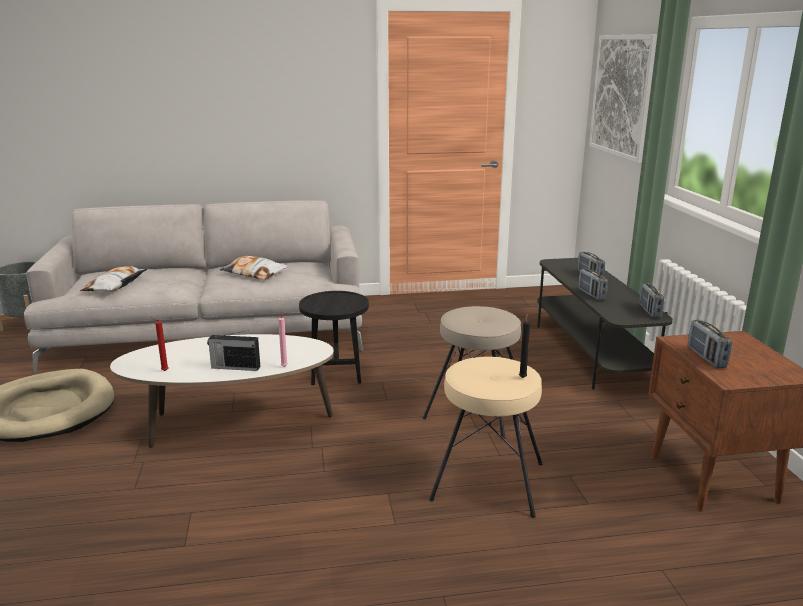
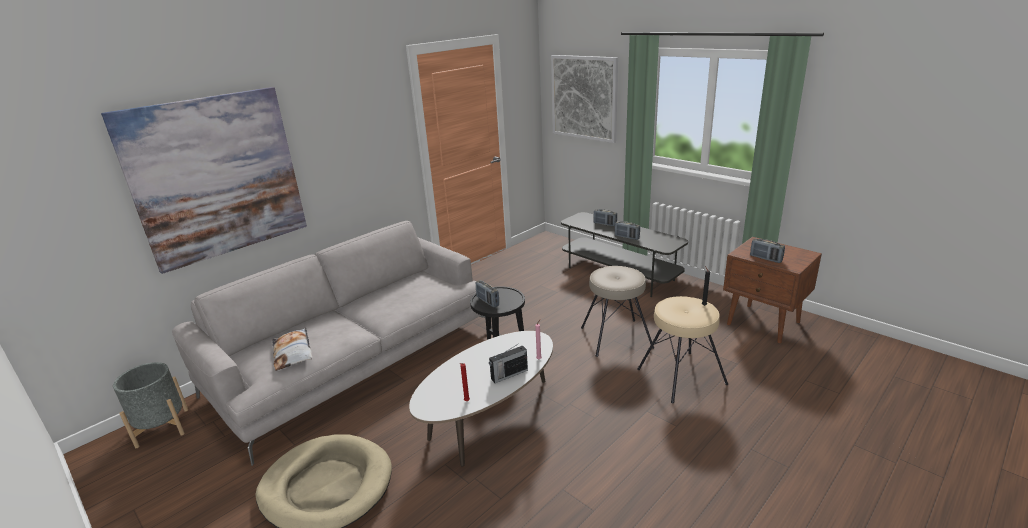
camera: 35 degrees left, 5 degrees up
pillow [220,256,288,280] -> none
radio [639,283,664,318] -> radio moved to [476,280,499,307]
none -> picture [101,87,307,274]

